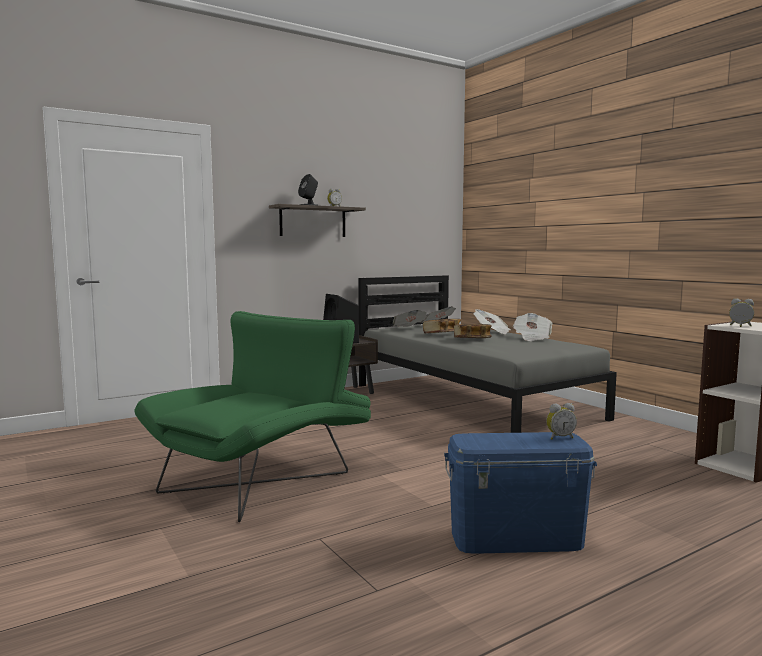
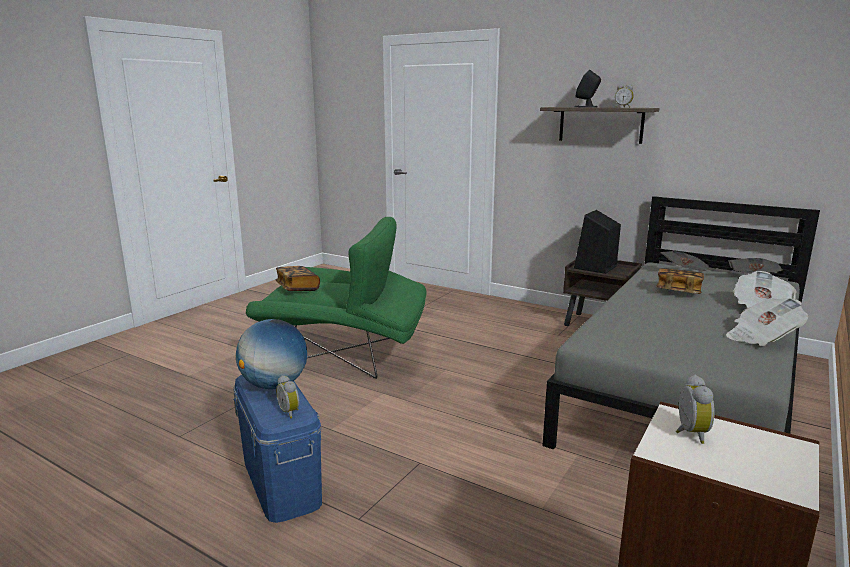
camera: 65 degrees right, 10 degrees up
book [454,324,492,338] -> book moved to [276,266,320,291]
none -> globe [236,319,307,389]

